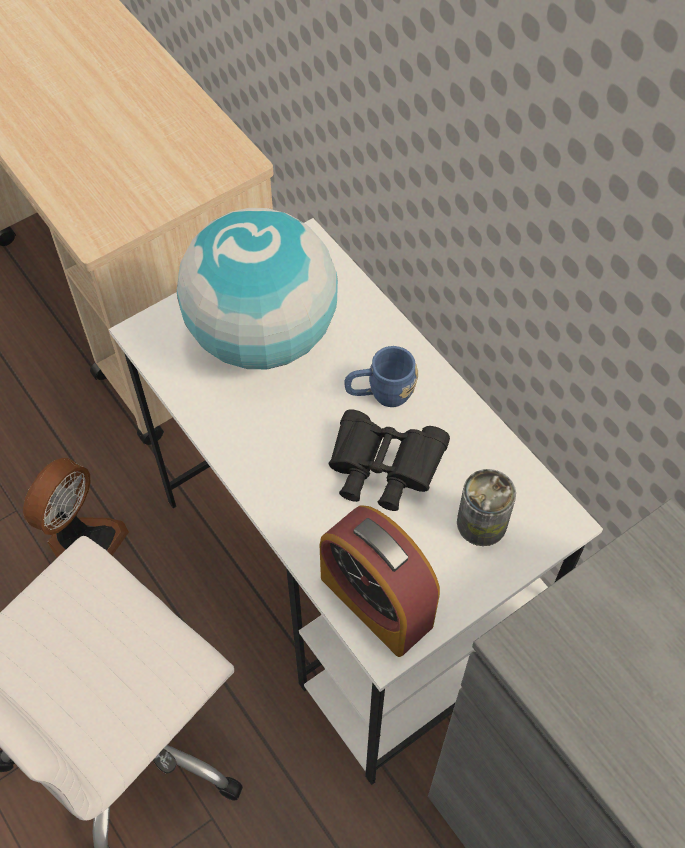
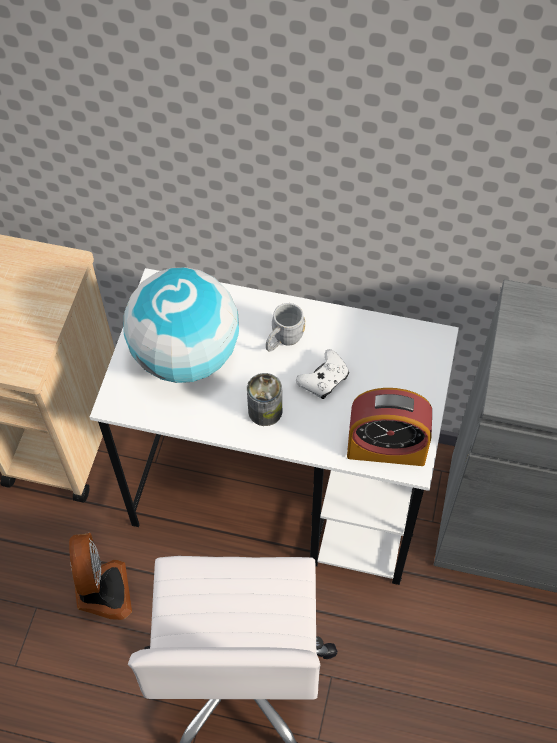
camera: 40 degrees left, 0 degrees up
black binoculars [328,409,450,511] -> white game controller [296,349,349,399]
blue mug [344,346,418,407] -> grey mug [266,303,305,352]
can [457,469,516,546] -> can moved to [247,373,282,426]

